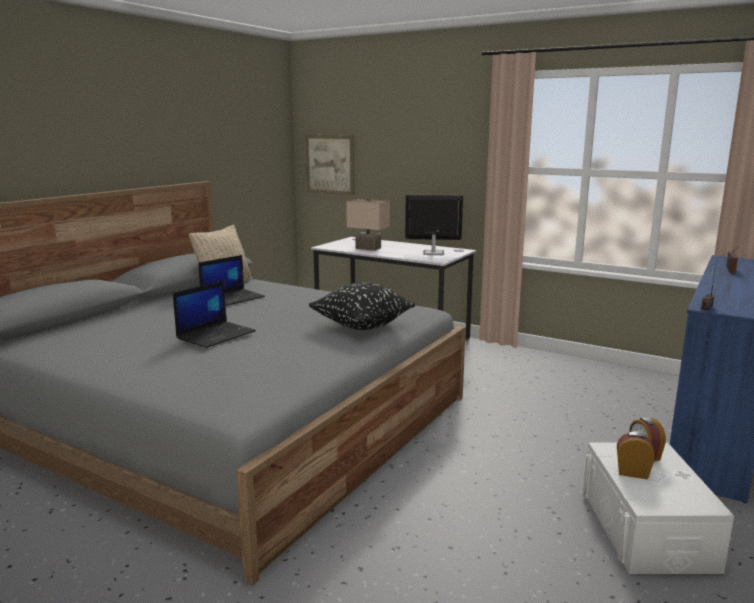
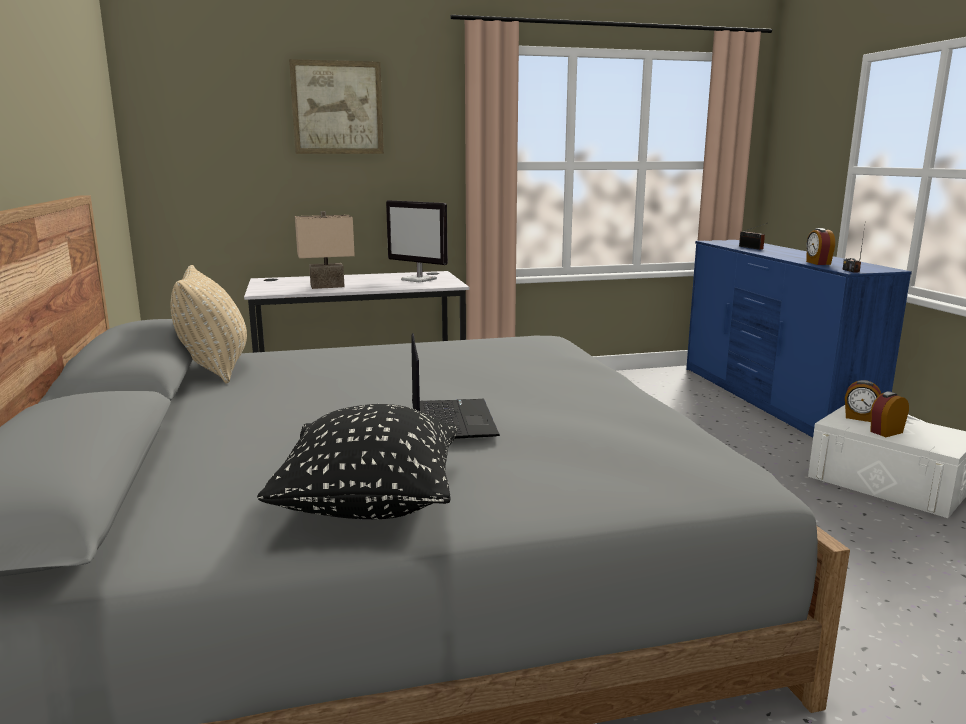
camera: 45 degrees left, 0 degrees up
laptop [198,255,265,306] -> none
picture [305,135,355,195] -> picture moved to [289,59,384,154]
black pillow [308,282,415,330] -> black pillow moved to [257,404,458,519]
monitor [405,194,463,255] -> monitor turned 105 degrees counterclockwise [386,200,448,283]
none -> alarm clock [806,228,835,265]

